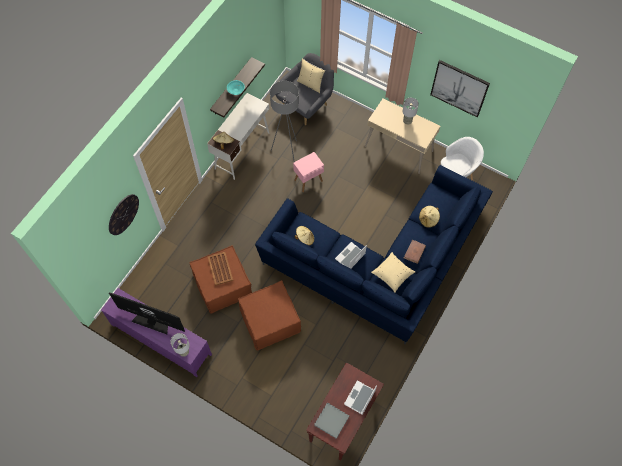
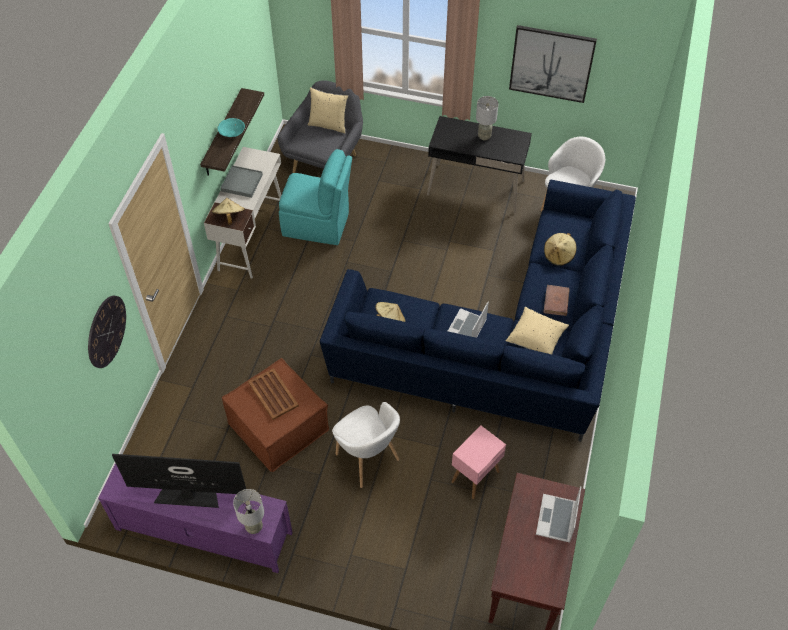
camera: 15 degrees left, 10 degrees down
brown ottoman [238,280,301,351] -> white armchair [332,402,400,488]
grey floor lamp [270,81,299,162] -> turquoise chair [279,149,352,245]
pink side table [293,152,324,192] -> pink side table moved to [452,425,506,499]
grey tray [314,403,349,439] -> grey tray moved to [221,165,263,198]
beige desk [365,98,440,174] -> black desk [427,116,532,213]

